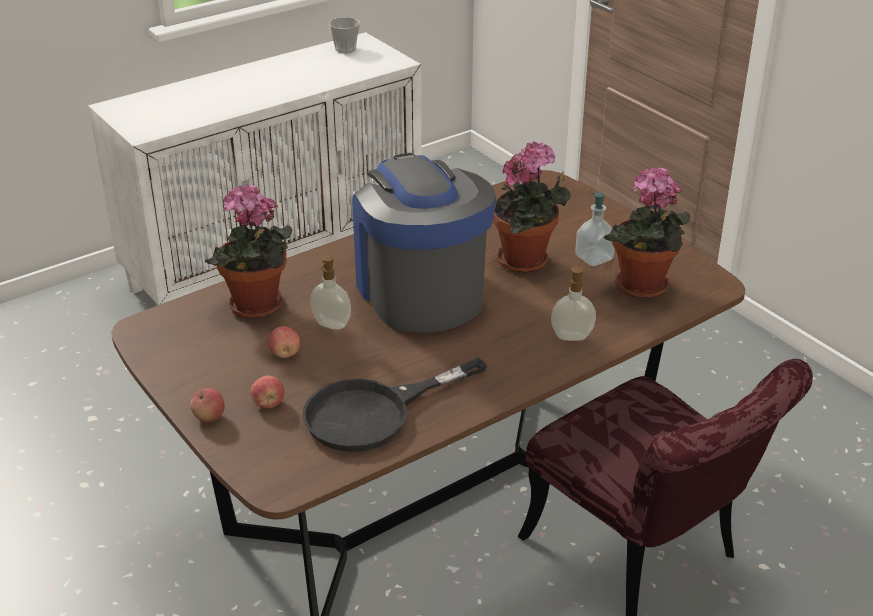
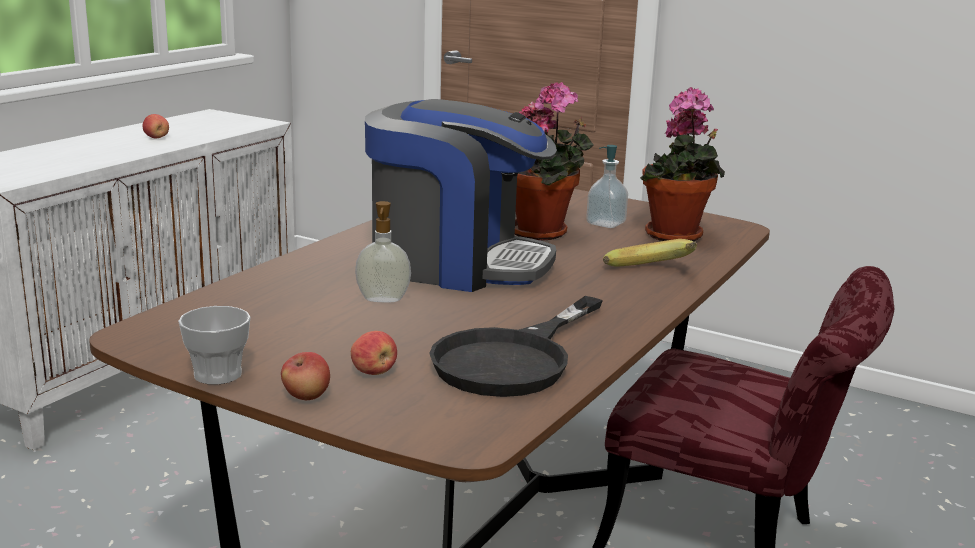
camera: 25 degrees left, 15 degrees down
potted plant [205,185,292,319] -> none
apple [268,327,300,358] -> apple moved to [142,114,169,138]
cup [329,17,360,53] -> cup moved to [178,306,251,385]
coffee machine [352,153,496,333] -> coffee machine turned 150 degrees clockwise [365,99,557,292]
soap dispenser [551,264,596,341] -> banana [603,239,697,266]

